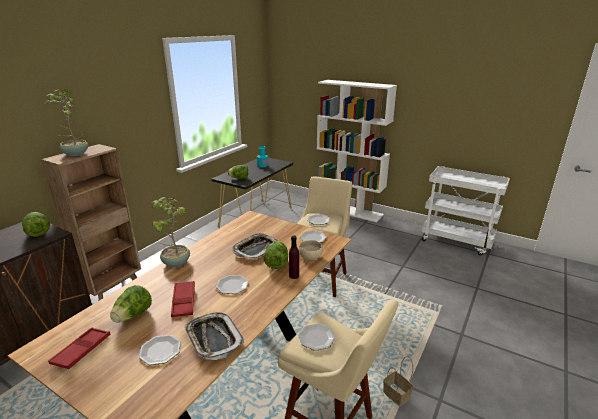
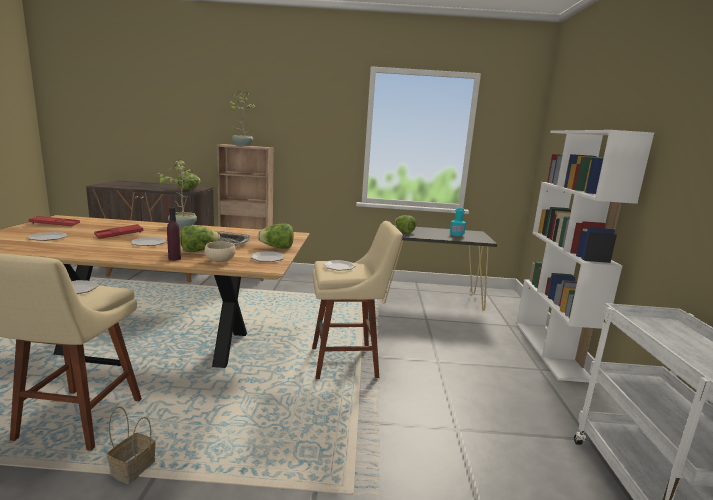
camera: 60 degrees right, 10 degrees down
lettuce [110,285,152,323] -> lettuce moved to [258,223,294,248]
tray [184,312,244,360] -> none

